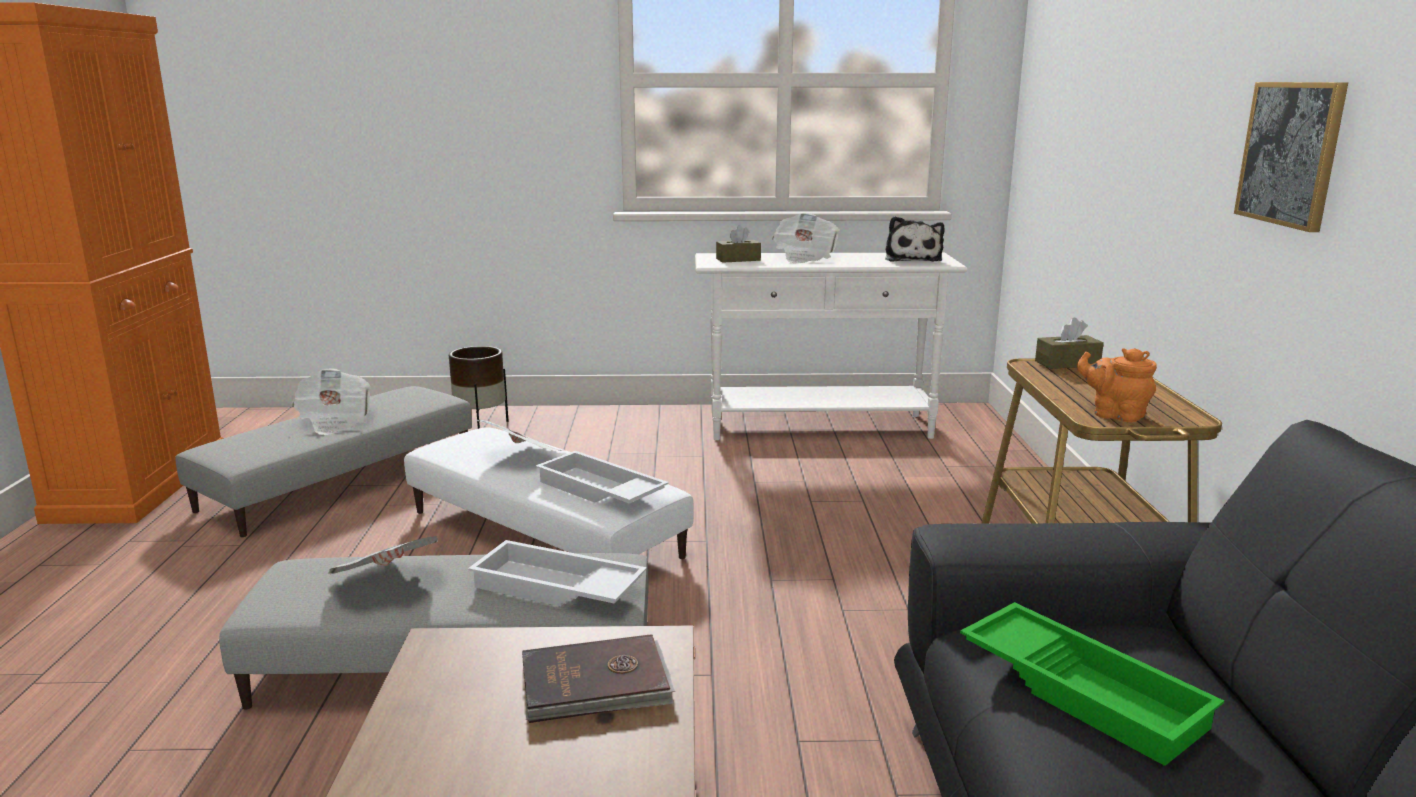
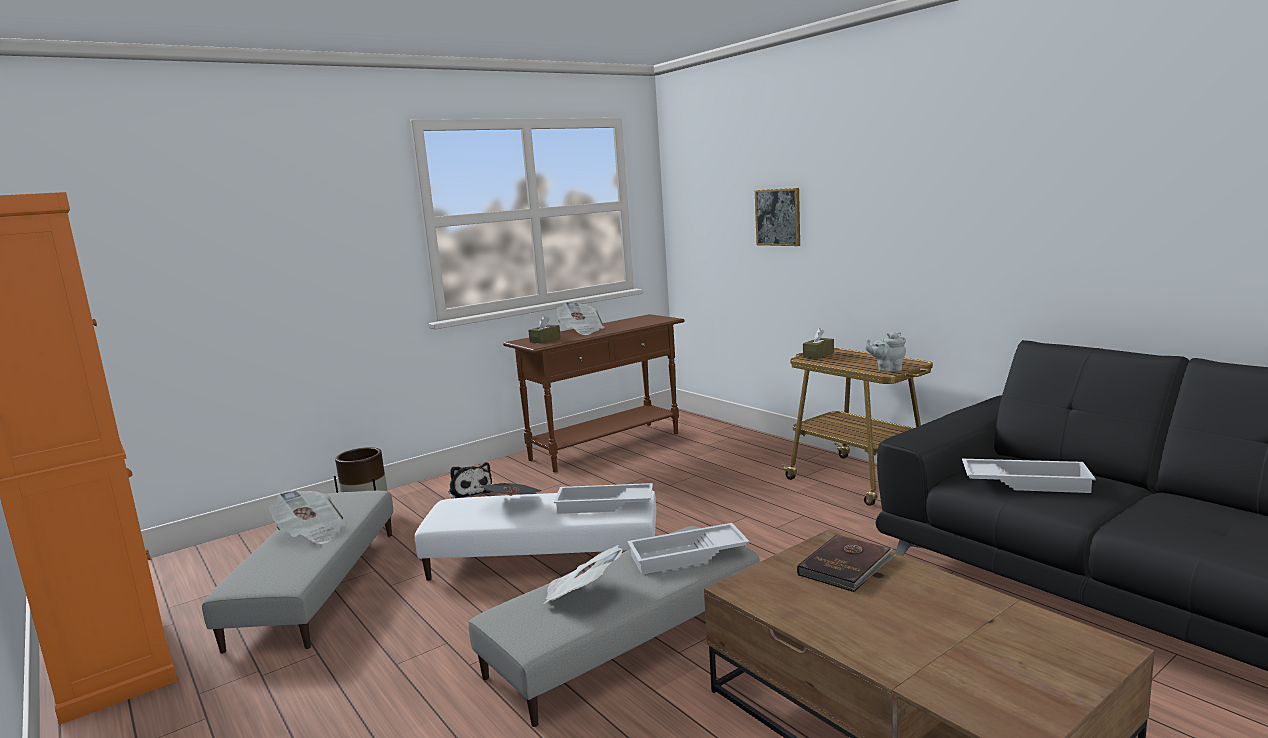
camera: 35 degrees left, 5 degrees down
white console table [695,252,968,440] -> brown console table [503,314,684,472]
plush toy [885,216,945,262] -> plush toy moved to [448,462,492,499]
green tray [960,602,1224,766] -> white tray [962,459,1096,493]
orange teapot [1077,348,1157,422] -> grey teapot [865,332,906,372]
picture [1234,82,1348,232] -> picture moved to [755,188,800,246]

